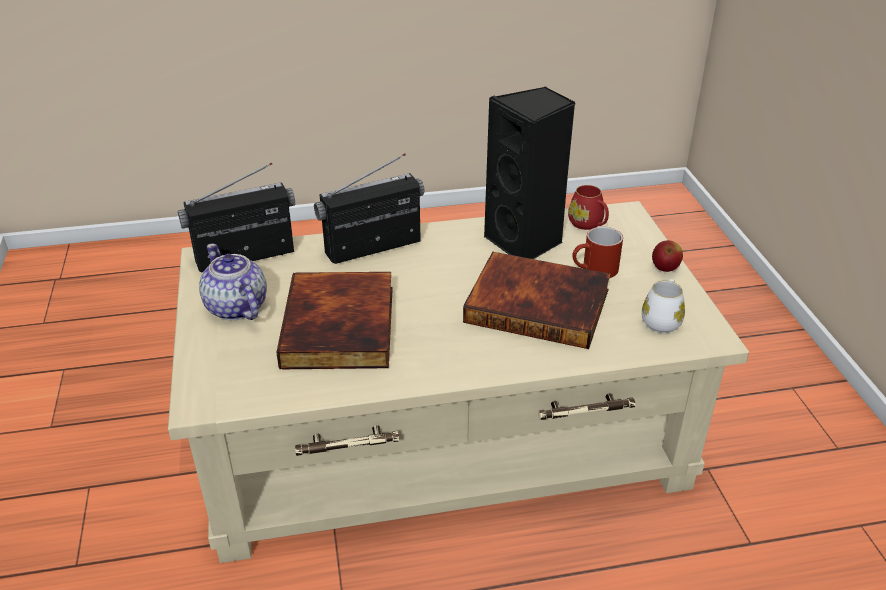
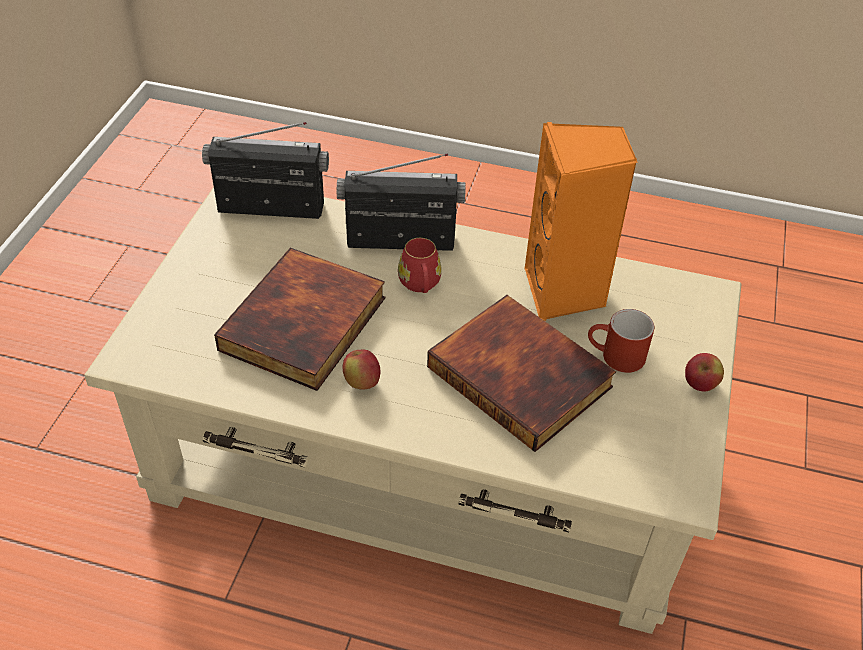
camera: 25 degrees right, 10 degrees up
teapot [199,244,267,320] -> none
black speaker [484,87,575,259] -> orange speaker [525,122,638,321]
red mug [568,185,609,230] -> red mug moved to [398,238,442,293]
white mug [642,279,685,333] -> none
none -> apple [343,350,380,390]

